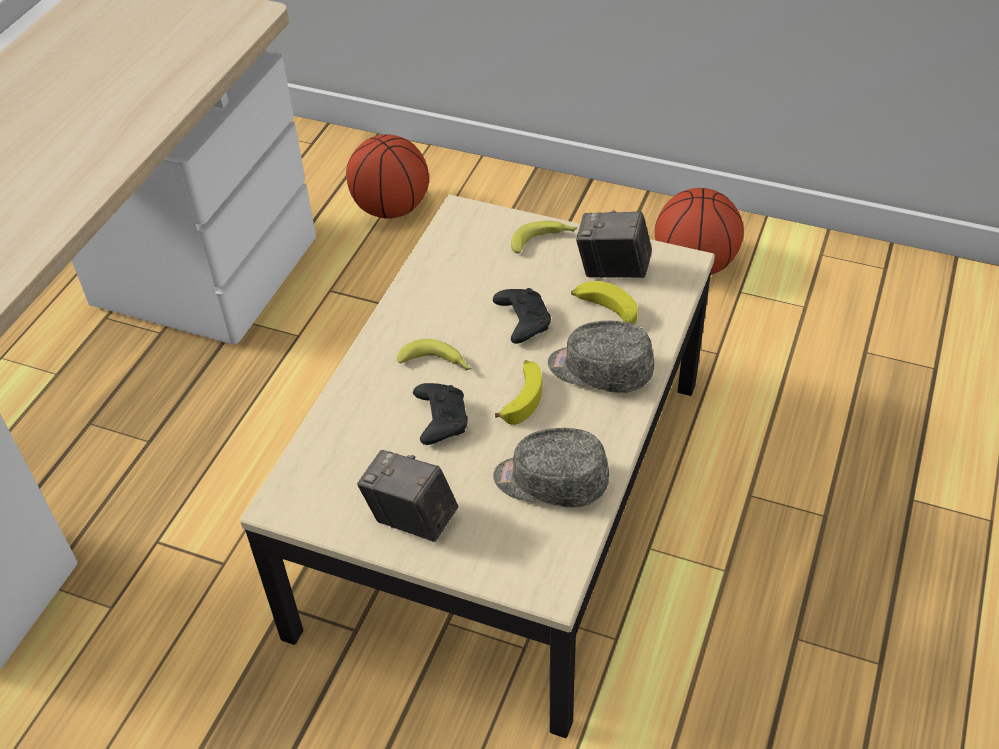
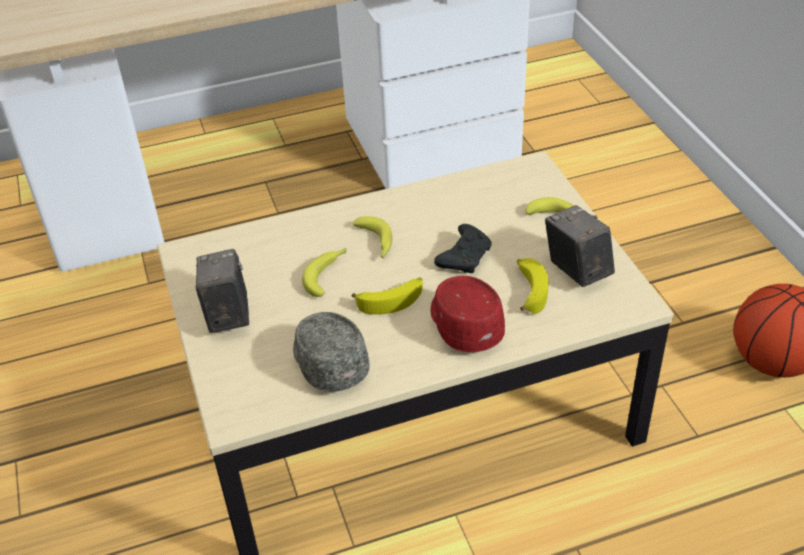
camera: 50 degrees right, 5 degrees down
basketball [346,134,429,219] -> none
black game controller [413,383,468,445] -> banana [302,248,347,297]
grey cap [548,321,654,393] -> red cap [431,276,505,352]

